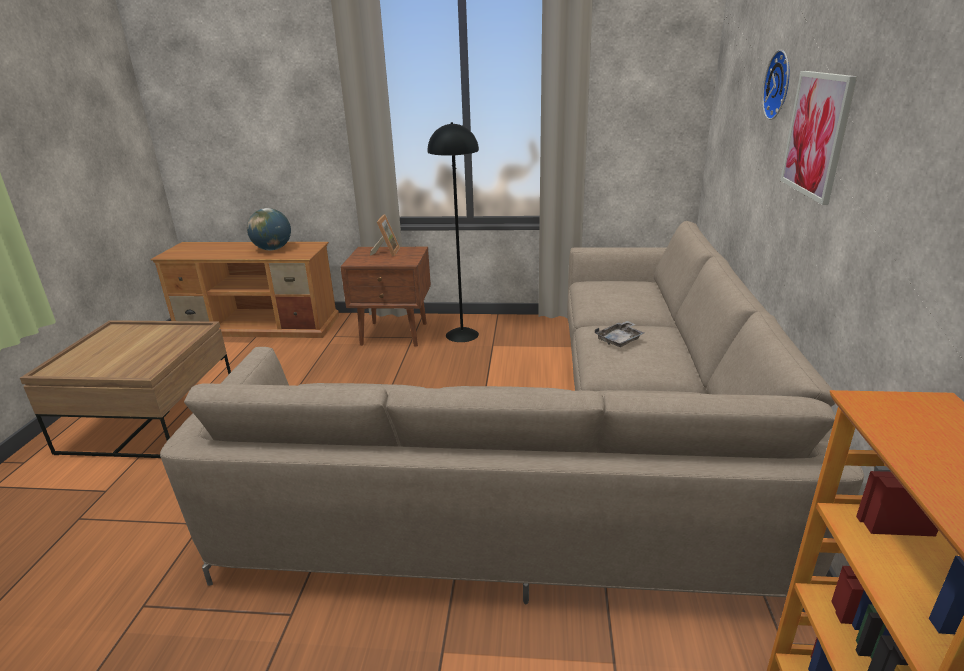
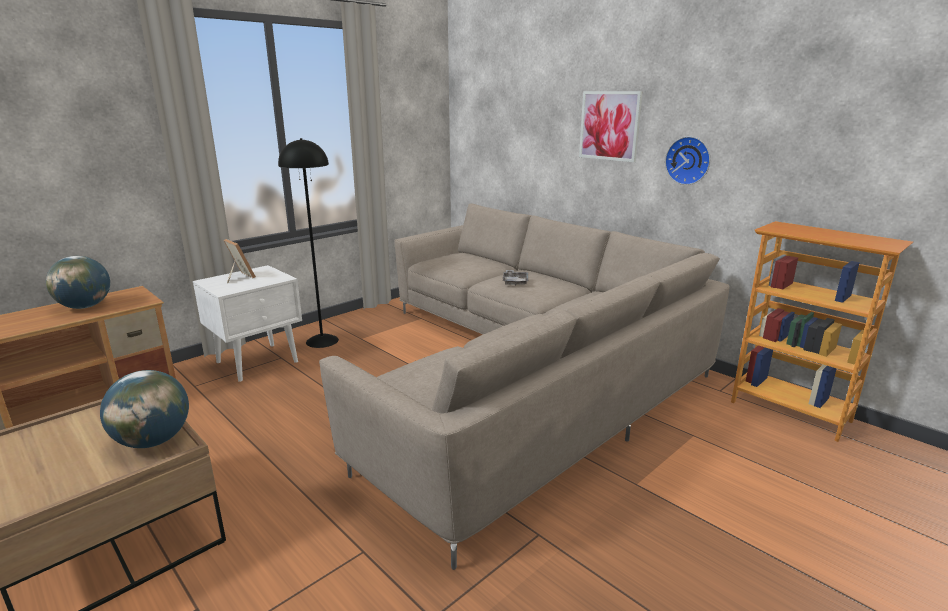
camera: 50 degrees left, 5 degrees down
brown nightstand [340,247,431,347] -> white nightstand [193,265,302,382]
wall clock [762,50,790,120] -> wall clock moved to [665,136,710,185]
none -> globe [100,370,189,448]

